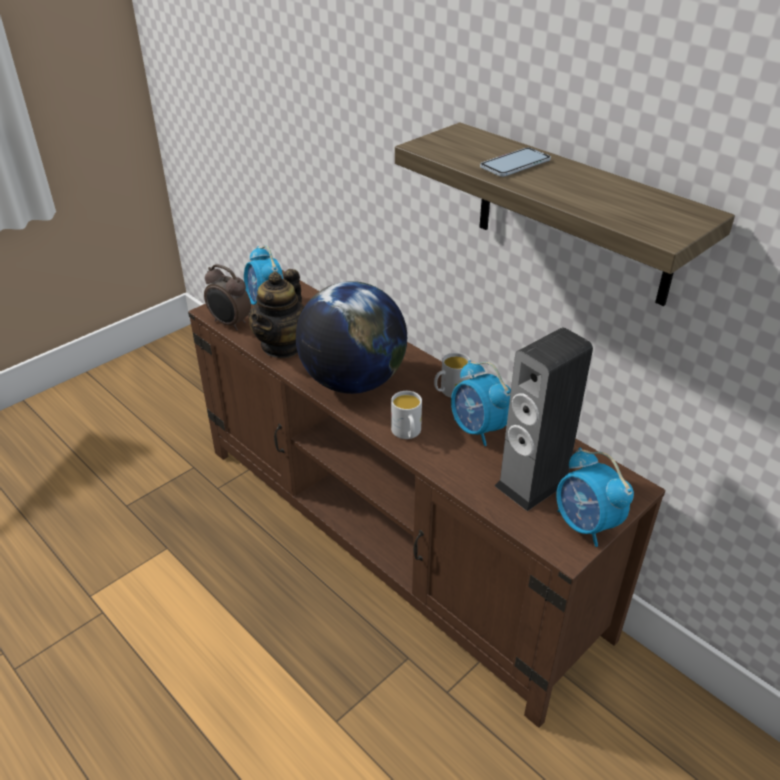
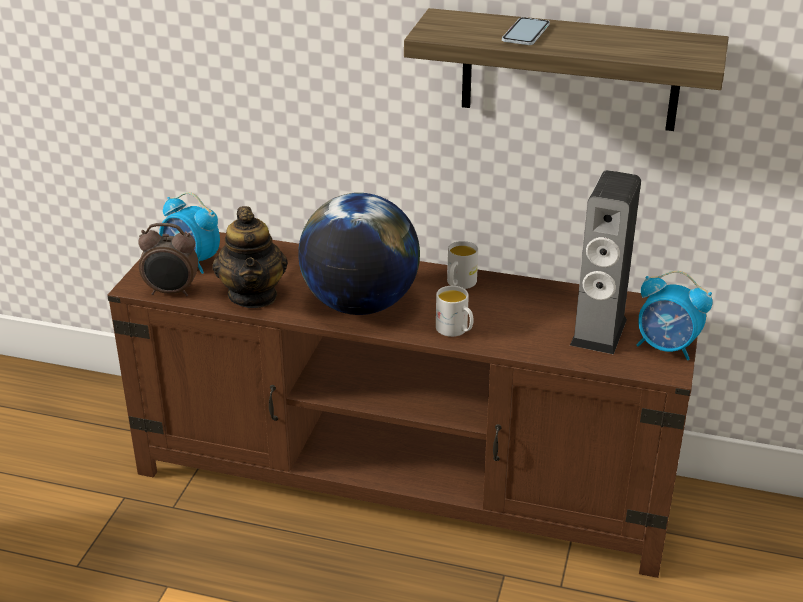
camera: 30 degrees left, 5 degrees down
alarm clock [451,360,511,446] -> none

